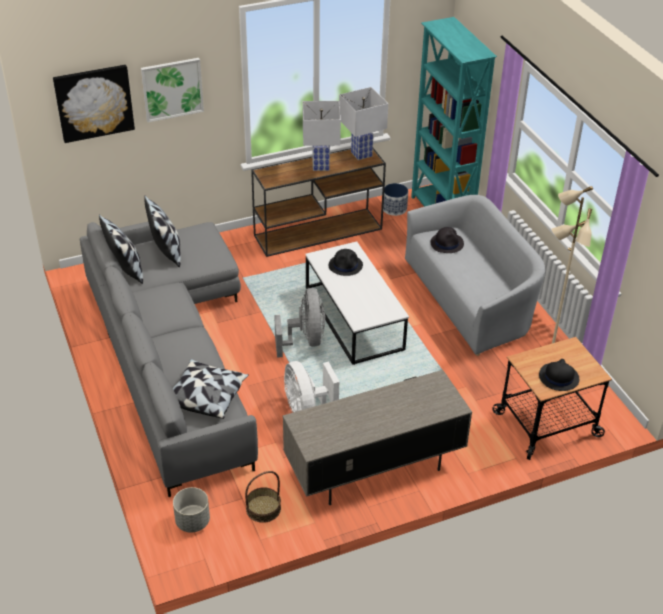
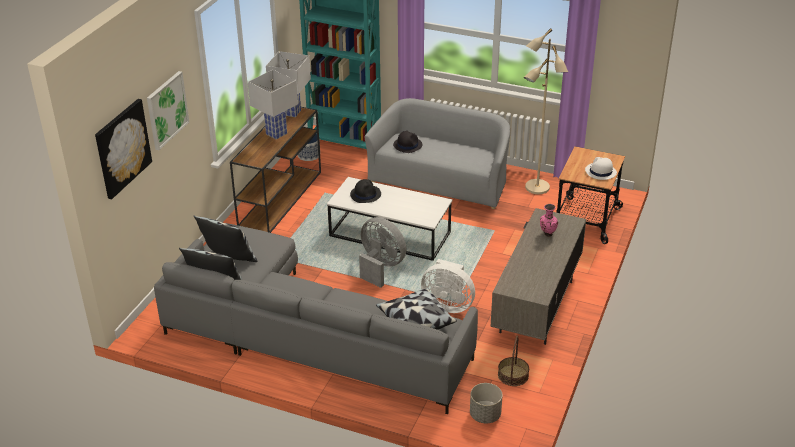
camera: 45 degrees left, 5 degrees down
black hat [539,359,579,391] -> white hat [585,157,617,180]
none -> pink vase [540,204,558,237]

